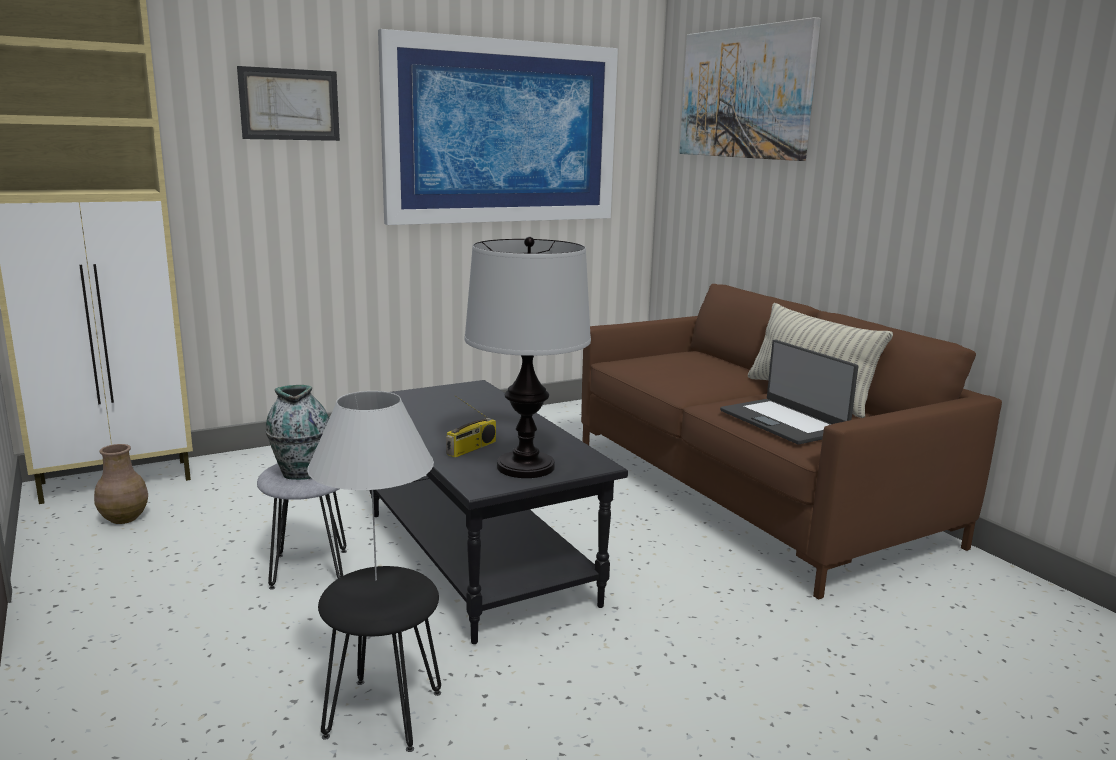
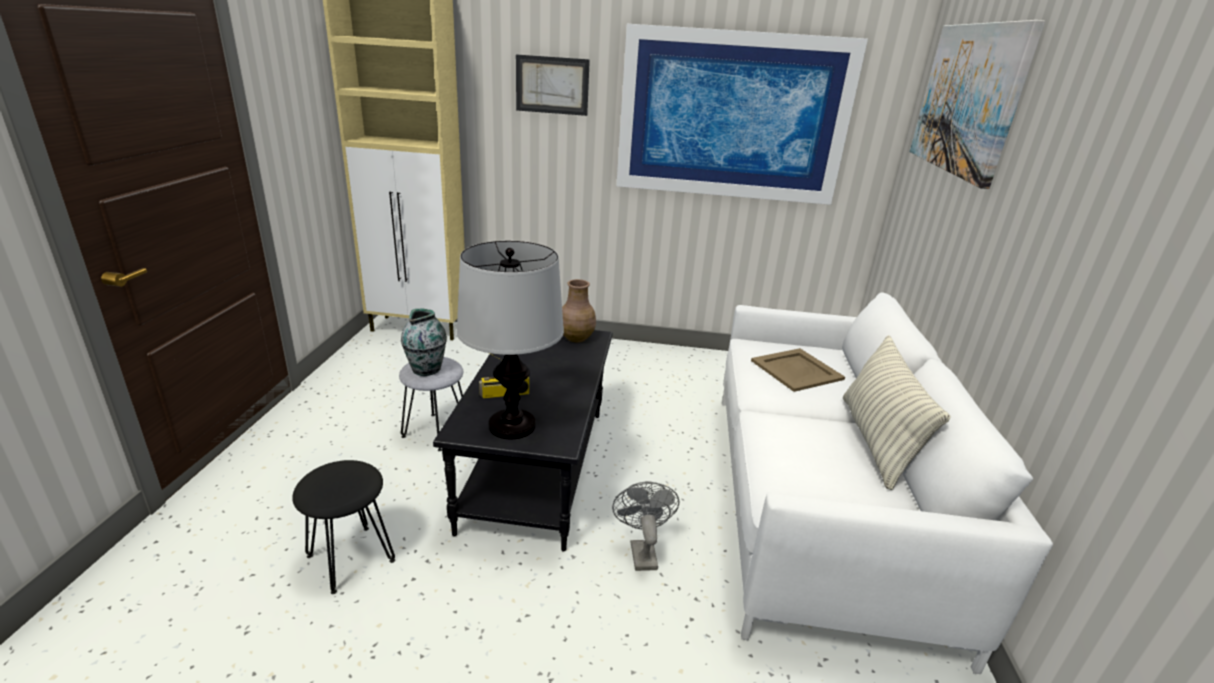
camera: 35 degrees right, 10 degrees up
brown vase [94,444,148,524] -> brown vase moved to [562,279,596,342]
white table lamp [307,391,434,581] -> none
brown sofa [581,284,1002,600] -> white sofa [722,292,1053,674]
laptop [720,340,858,445] -> none
none -> grey fan [612,481,679,571]
none -> beige tray [751,348,845,392]

